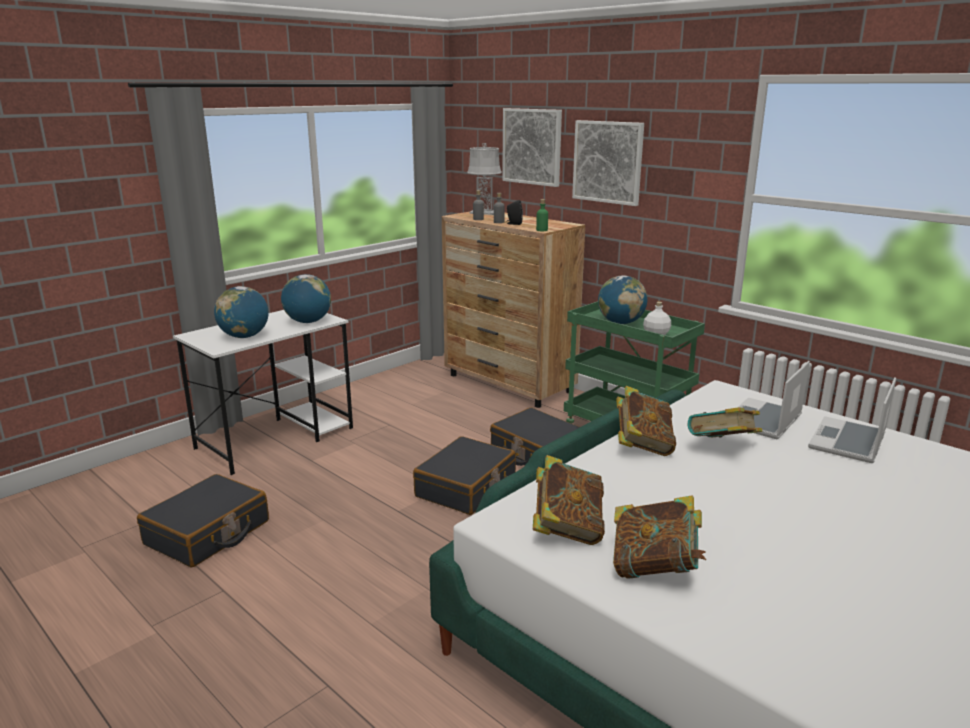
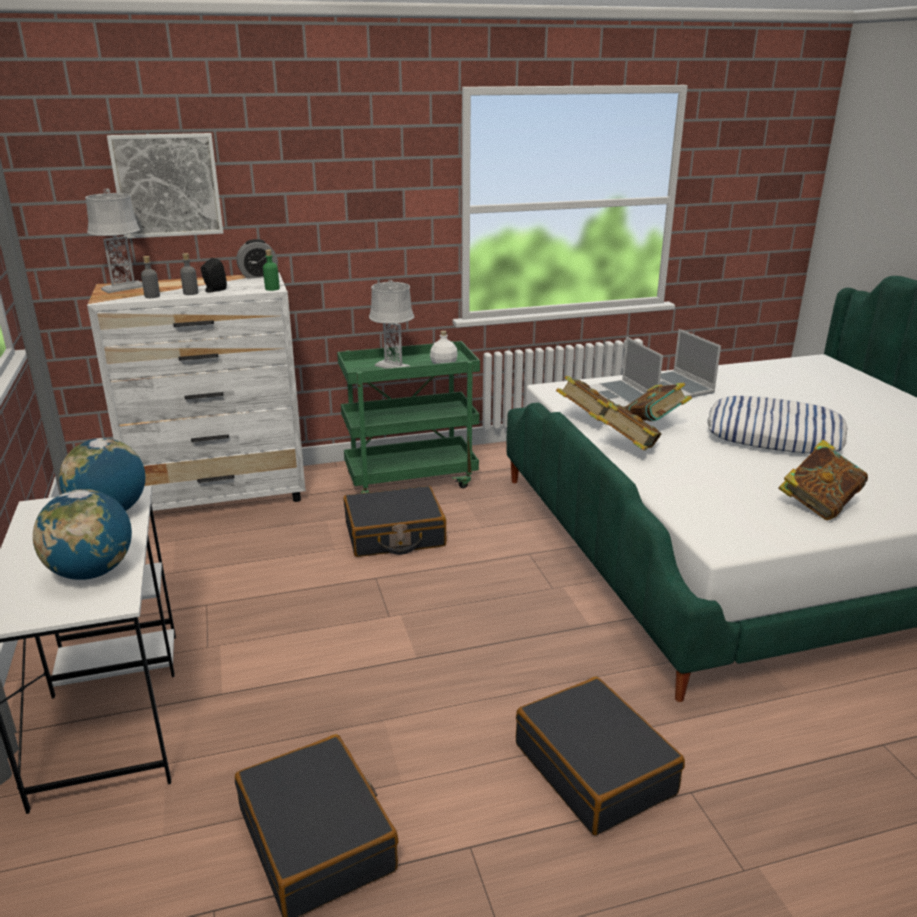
camera: 60 degrees left, 5 degrees up
black suitcase [413,436,516,515] -> black suitcase moved to [516,677,685,835]
brown dresser [442,211,585,408] -> white dresser [87,272,306,511]
book [533,455,605,545] -> book moved to [556,376,615,421]
picture [572,120,644,206] -> none
globe [598,275,647,324] -> grey table lamp [369,280,414,369]
none -> alarm clock [237,239,278,279]
none -> pillow [707,396,848,454]

